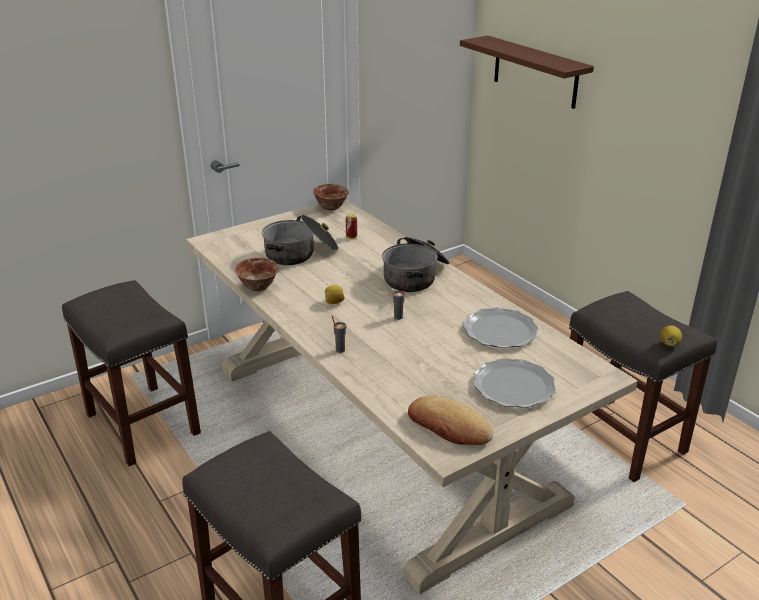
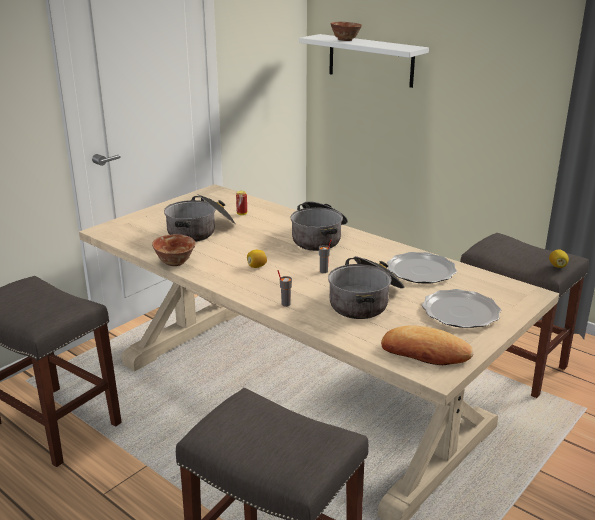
camera: 15 degrees left, 5 degrees down
bowl [313,184,349,210] -> bowl moved to [330,22,362,41]
brown shelf [460,36,594,109] -> white shelf [299,34,429,88]
none -> cooking pot [328,256,404,319]

